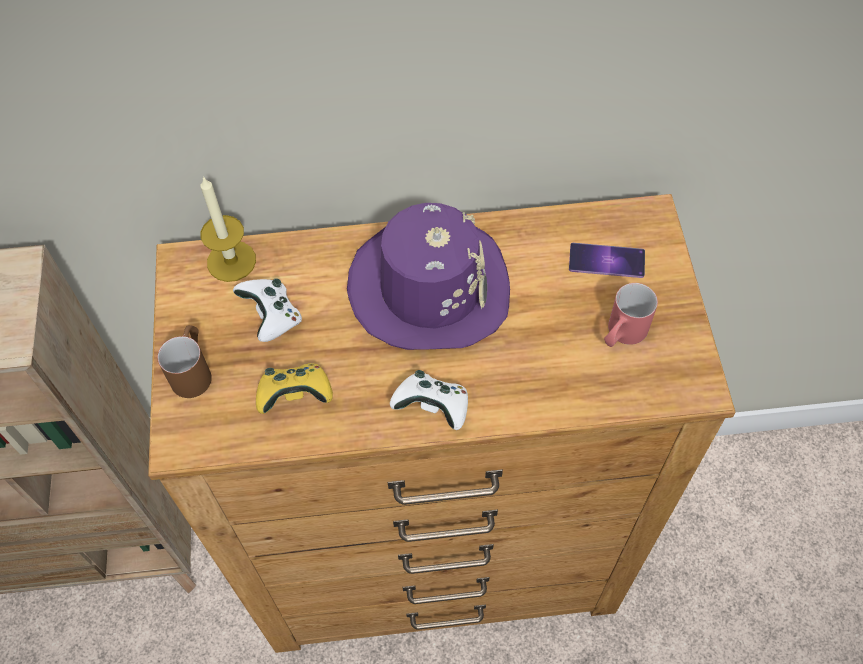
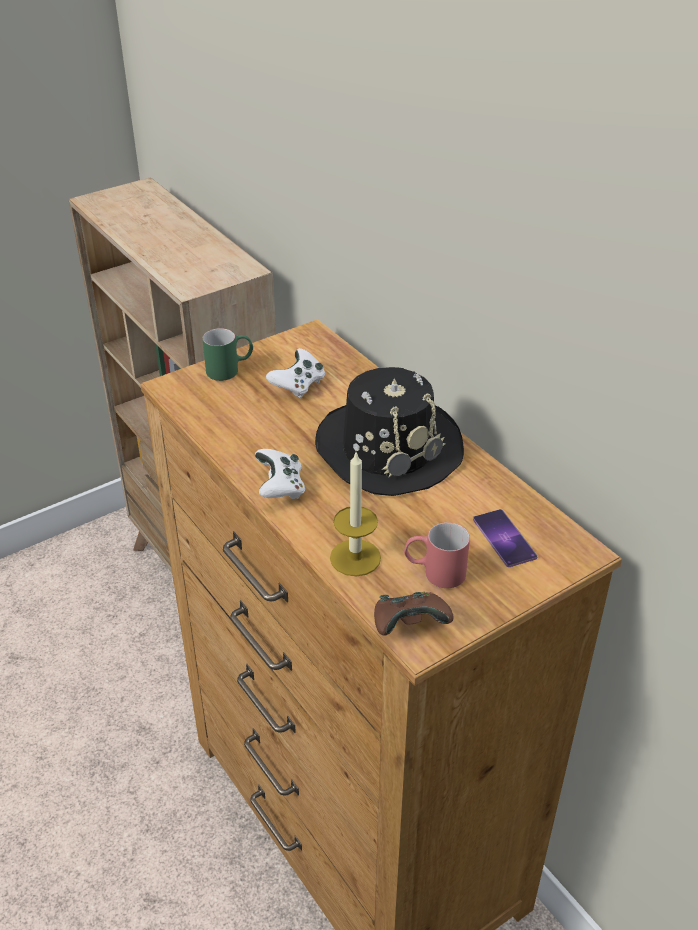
camera: 60 degrees right, 20 degrees down
brown mug [157,325,212,398] -> green mug [202,328,253,381]
candle [200,177,256,282] -> candle moved to [330,452,381,576]
yellow game controller [256,363,333,414] -> none
purple hat [347,203,510,350] -> black hat [315,367,464,496]
none -> brown game controller [374,592,454,636]

